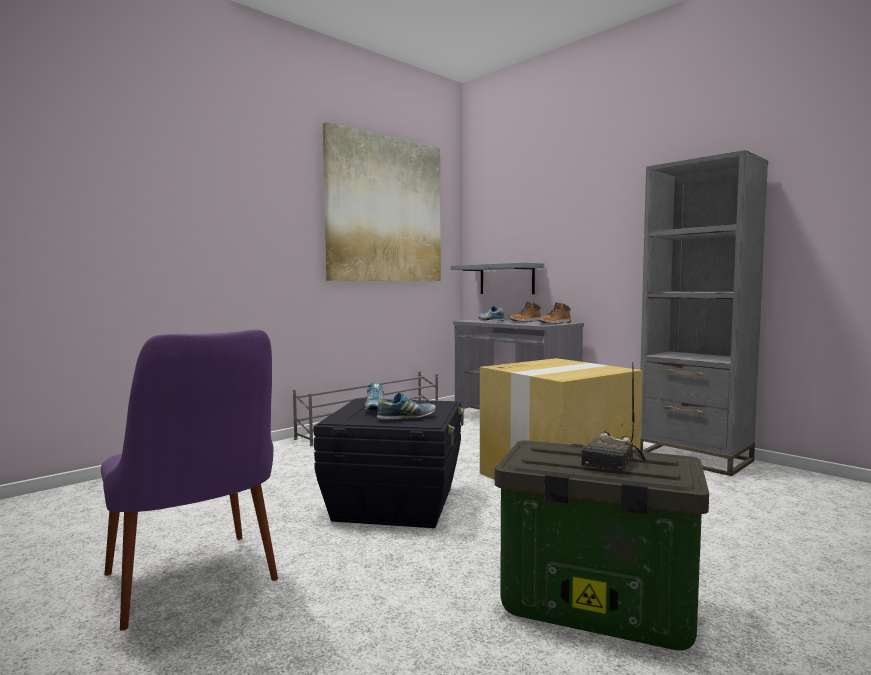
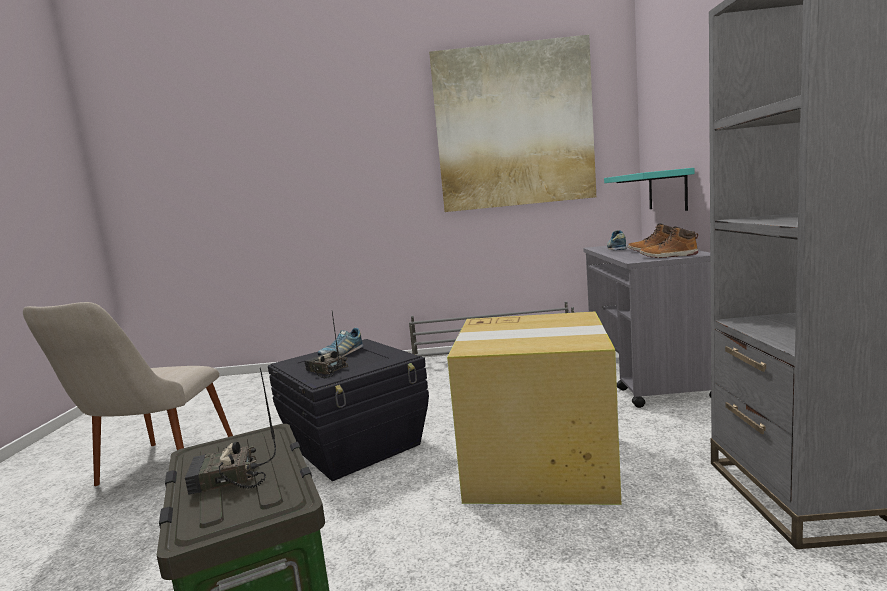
camera: 45 degrees right, 5 degrees up
purple chair [101,330,278,631] -> beige chair [23,302,233,486]
shoe [377,392,436,420] -> radio [305,312,348,378]
grey shelf [451,262,544,294] -> turquoise shelf [604,168,695,211]

